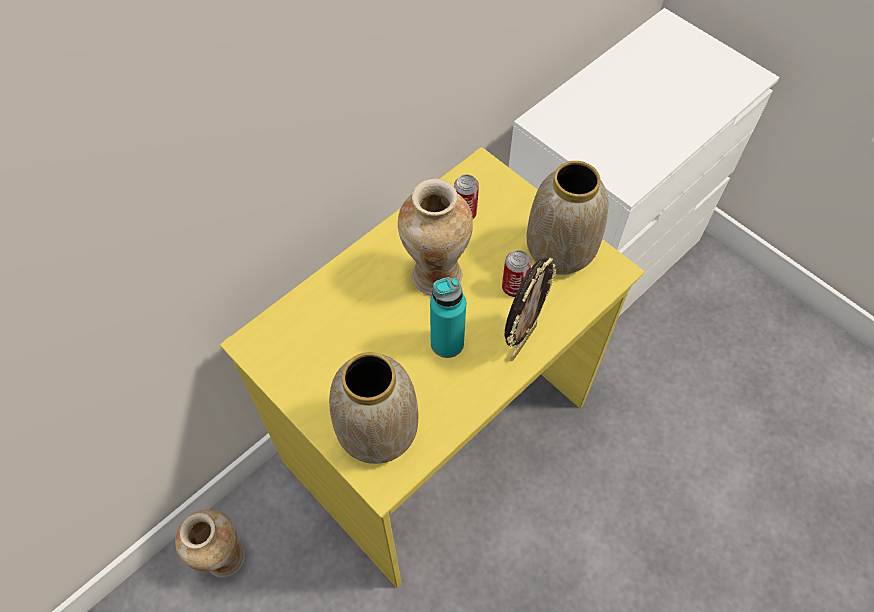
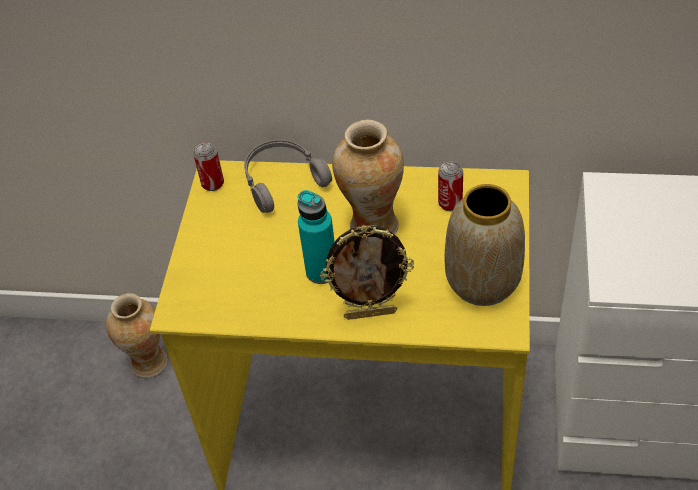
camera: 55 degrees right, 10 degrees down
vase [329,352,418,464] -> none
can [502,250,531,297] -> can moved to [193,143,224,191]
none -> grey headphones [244,139,332,213]

